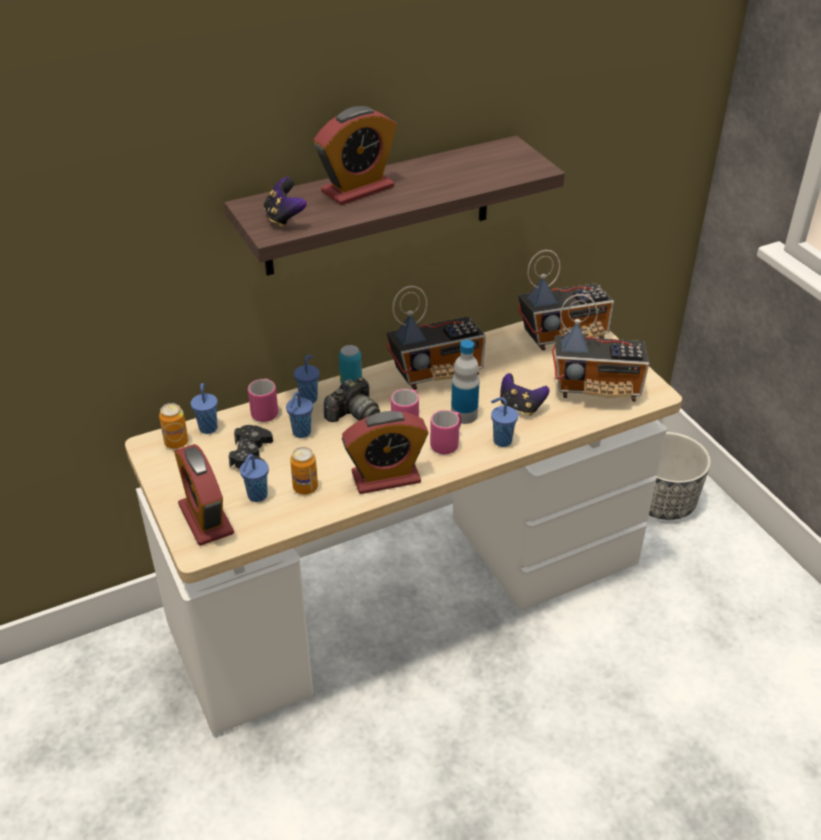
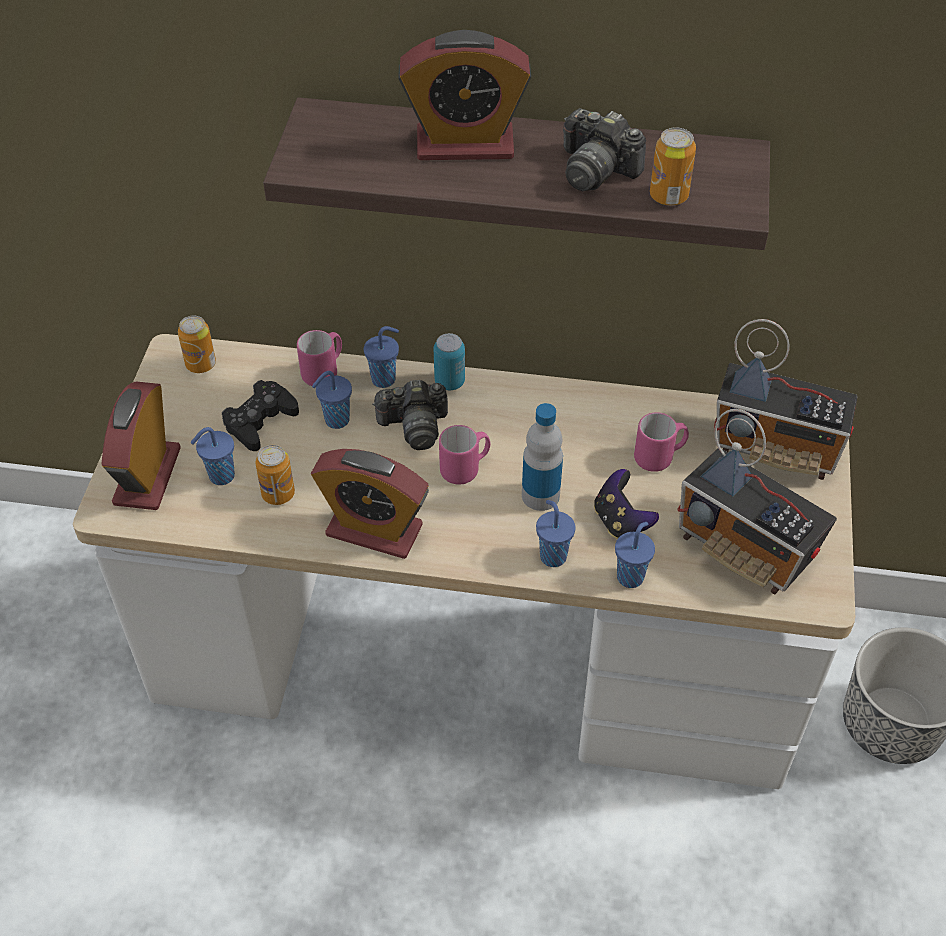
camera: 35 degrees right, 10 degrees up
blue cup [191,383,218,434] -> blue cup moved to [615,522,655,588]
game controller [264,177,307,227] -> none
radio [387,286,486,390] -> none
pink mug [430,410,461,454] -> pink mug moved to [634,412,689,472]
none -> camera [563,108,646,191]
none -> can [650,127,696,206]

